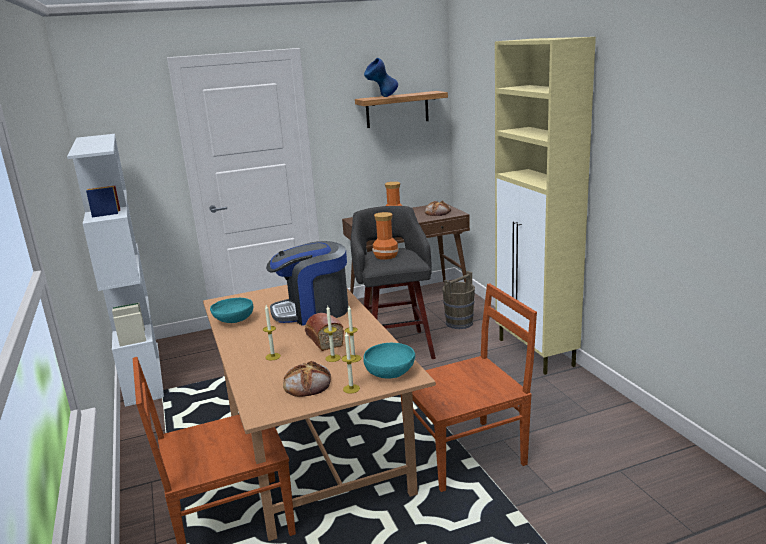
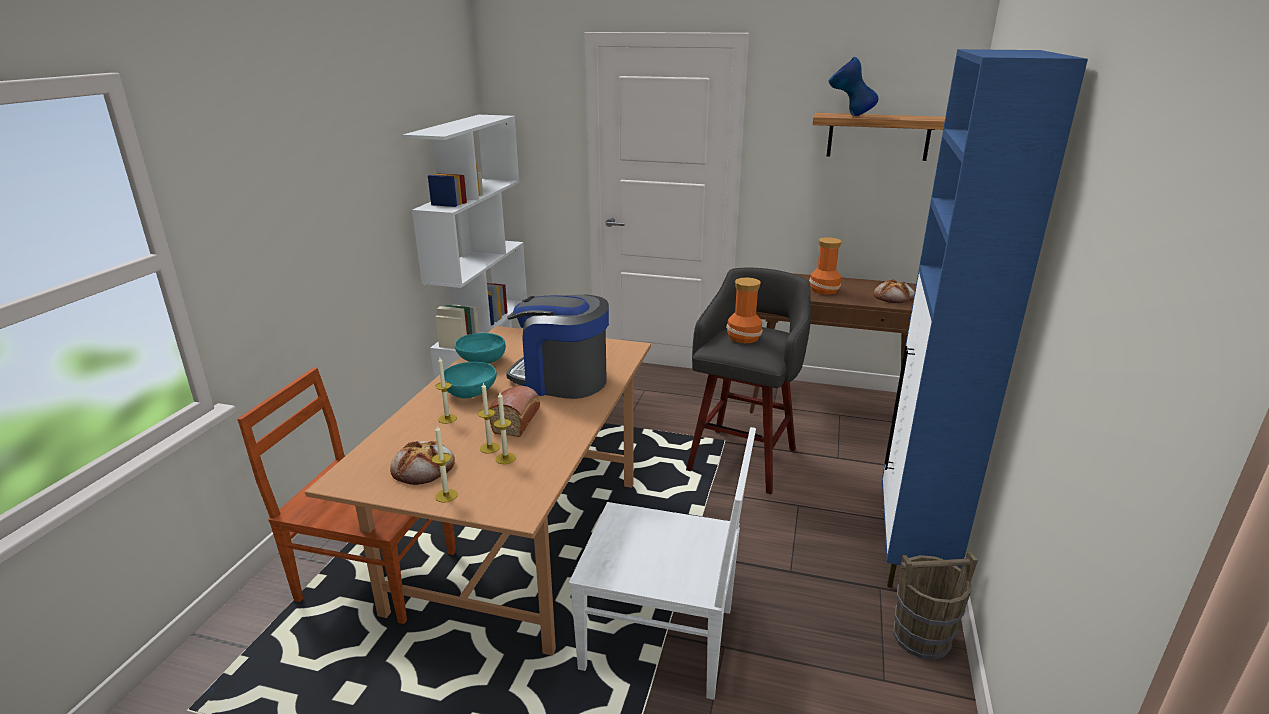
camera: 35 degrees right, 5 degrees up
turquoise bowl [363,343,415,378] -> turquoise bowl moved to [444,362,497,399]
brown chair [401,283,537,492] -> white chair [569,427,756,700]
brown bucket [442,271,475,329] -> brown bucket moved to [893,551,978,660]
beige cabinet [495,37,596,375] -> blue cabinet [882,49,1088,588]

